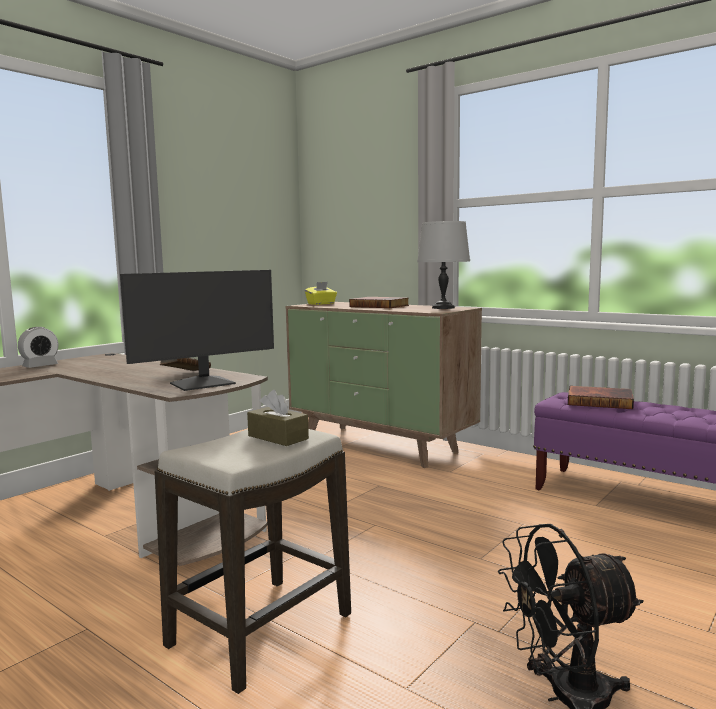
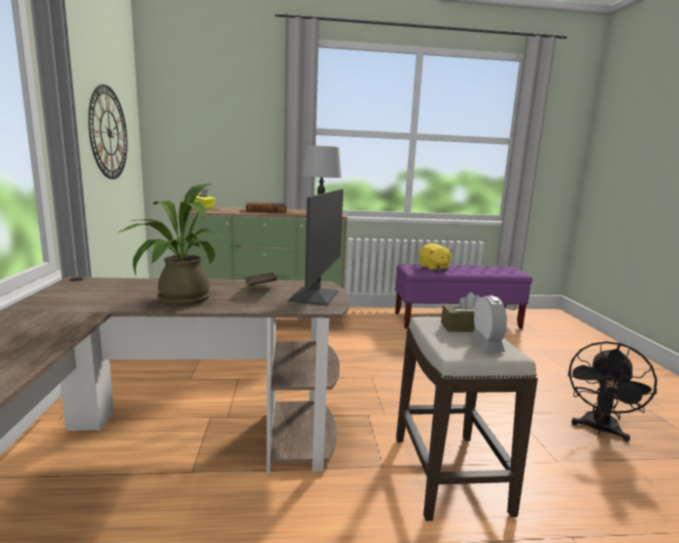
camera: 45 degrees left, 5 degrees up
alarm clock [18,327,58,368] -> alarm clock moved to [469,295,507,352]
book [568,386,634,409] -> yellow plush toy [419,243,453,271]
none -> wall clock [88,84,127,179]
none -> potted plant [119,184,226,306]

